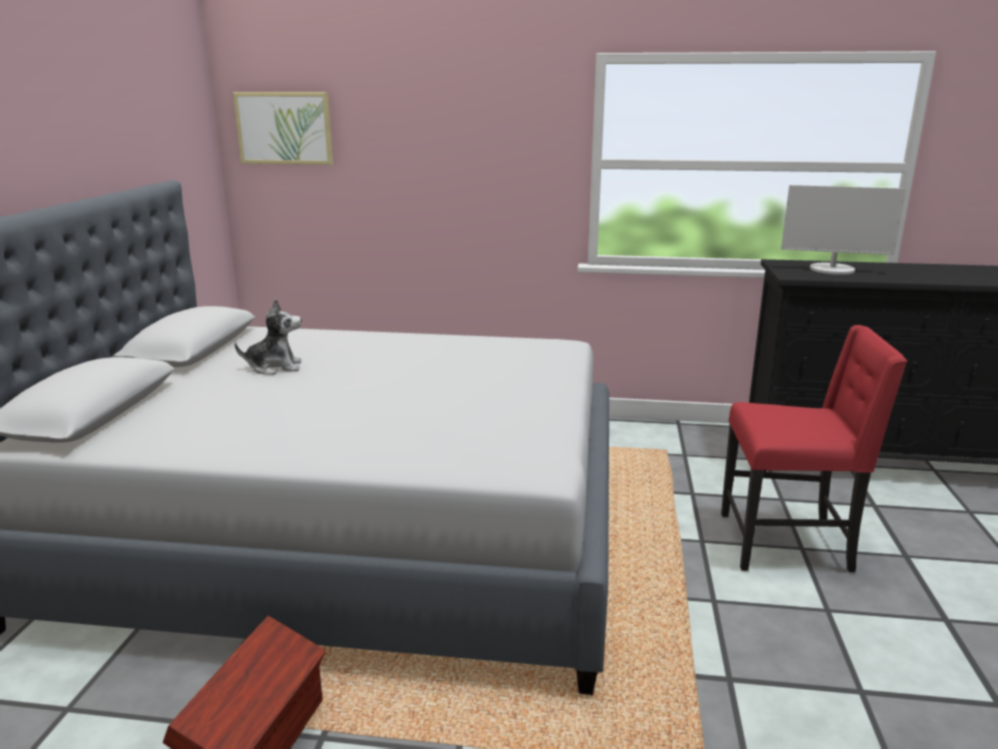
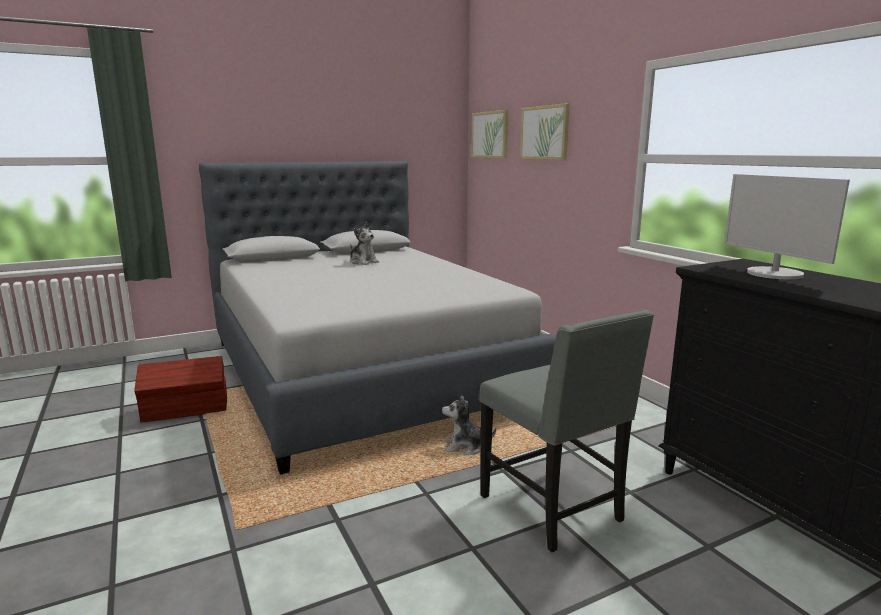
camera: 55 degrees right, 5 degrees down
red chair [721,325,907,573] -> grey chair [479,310,654,552]
none -> plush toy [442,395,496,455]
none -> picture [520,103,570,160]

